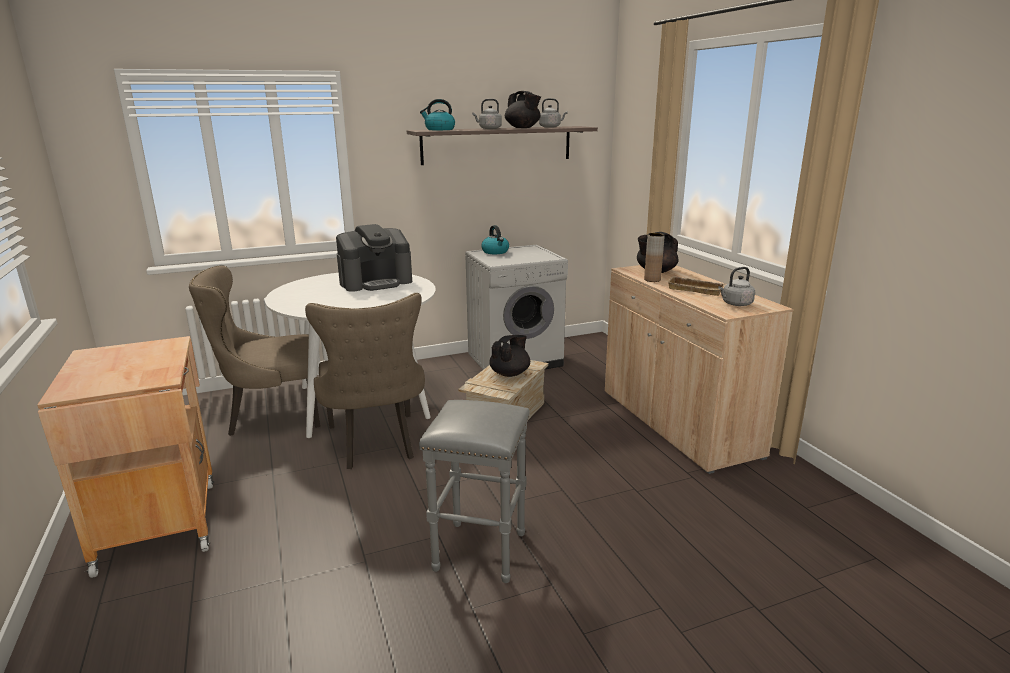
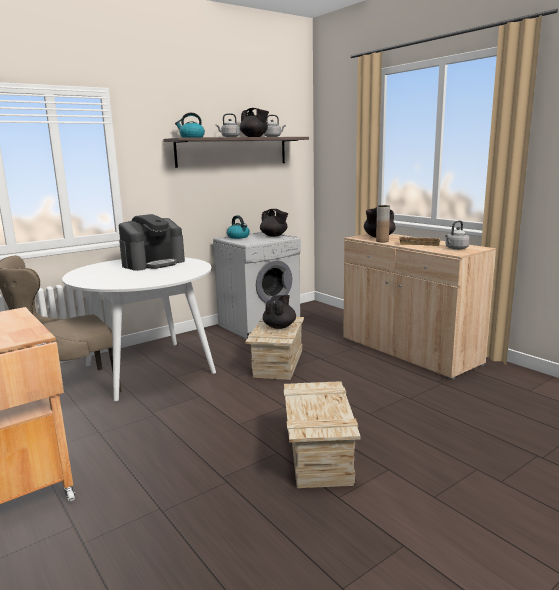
camera: 15 degrees left, 5 degrees down
beige chair [305,293,425,469] -> none
grey stool [419,400,530,583] -> crate [284,381,361,488]
none -> black teapot [260,209,288,237]

